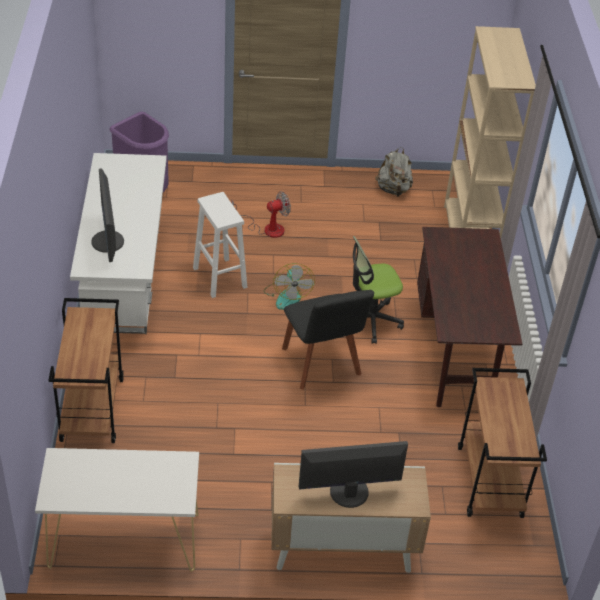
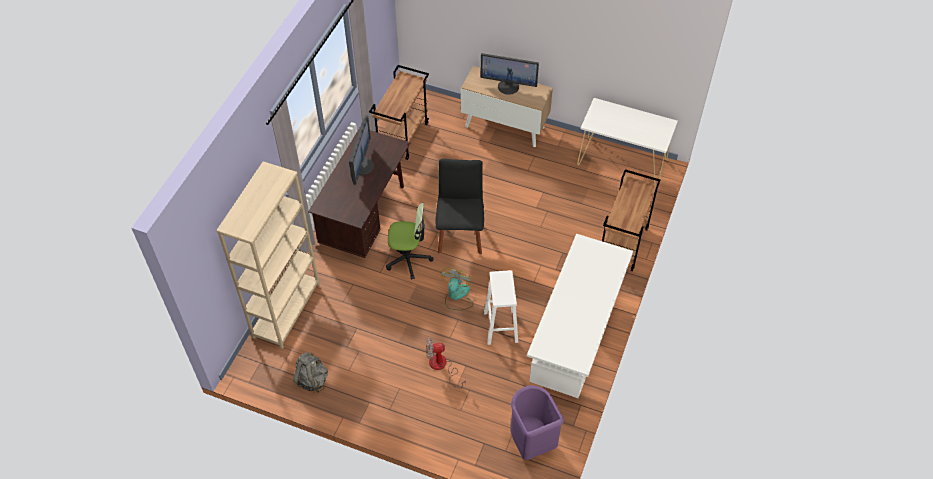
camera: 155 degrees left, 10 degrees up
monitor [91,169,124,262] -> monitor moved to [349,115,374,185]

